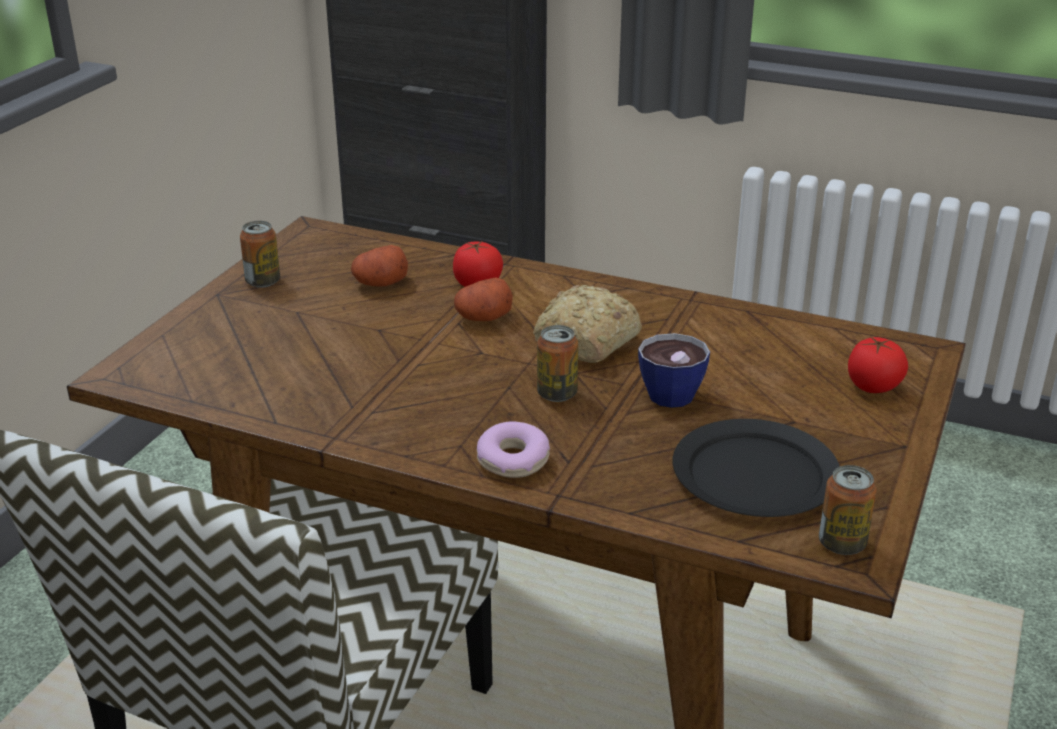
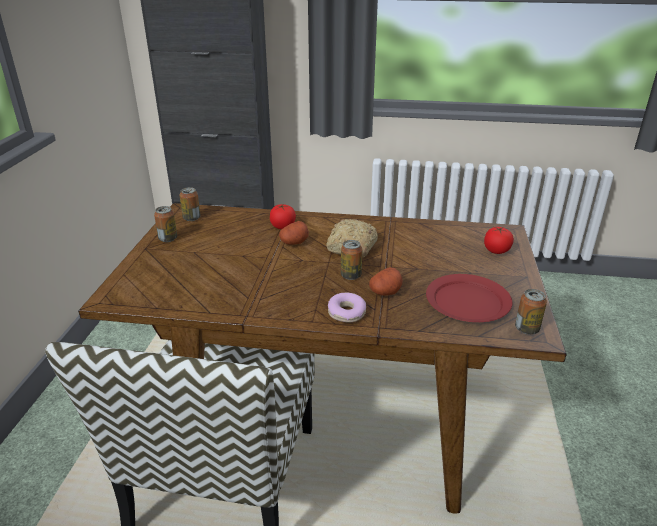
camera: 15 degrees left, 0 degrees up
potato [351,245,408,287] -> potato moved to [369,267,403,296]
cup [638,333,710,408] -> none
black plate [673,419,840,517] -> red plate [426,274,513,322]
none -> can [179,187,201,221]

